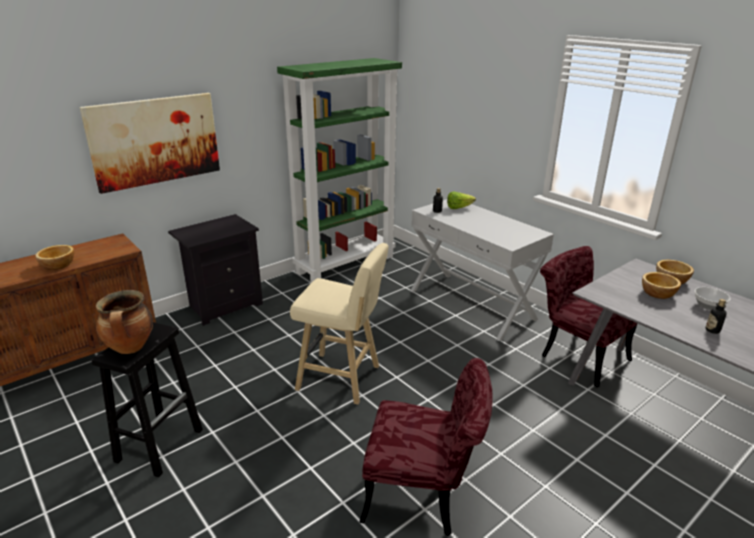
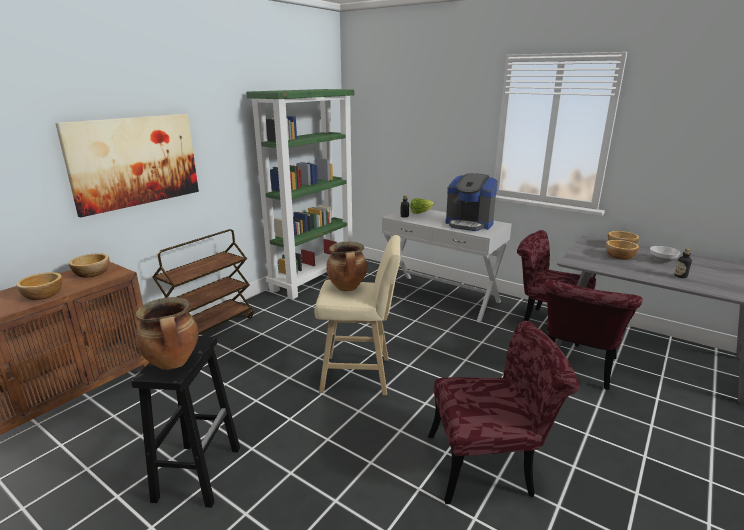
camera: 15 degrees left, 5 degrees down
black nightstand [168,214,263,326] -> brown cart [153,229,254,335]
none -> bowl [69,253,109,278]
none -> cooking pot [326,242,367,291]
none -> coffee machine [446,173,498,231]
none -> red chair [543,279,643,390]

